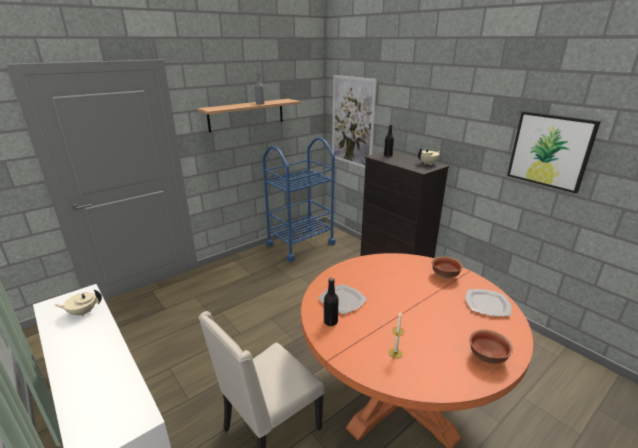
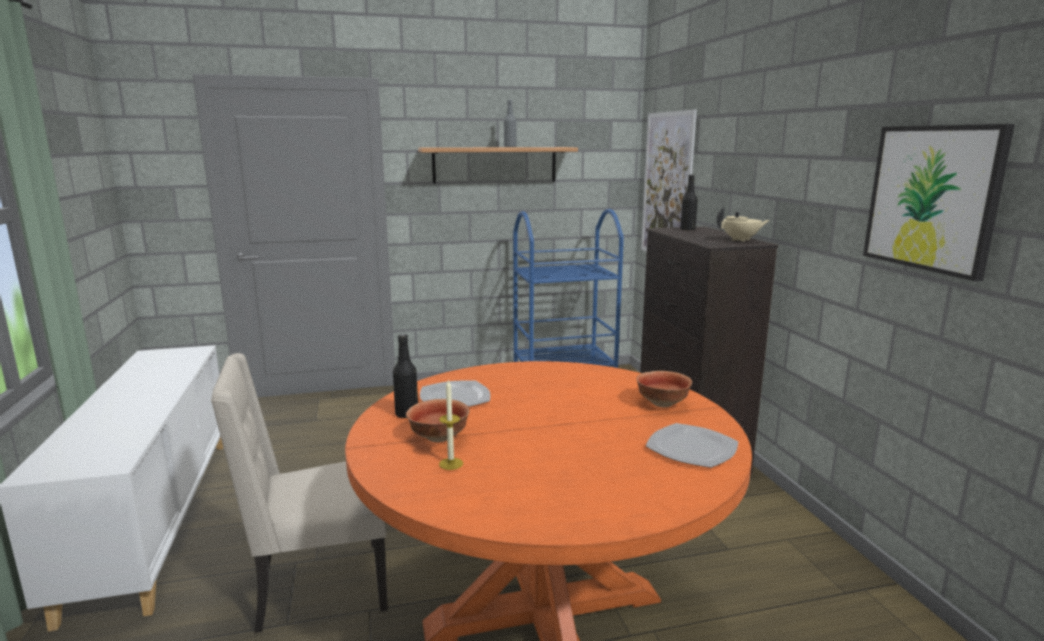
camera: 25 degrees right, 10 degrees down
beige teapot [54,289,102,317] -> none
bowl [469,329,513,364] -> bowl moved to [406,399,470,443]

